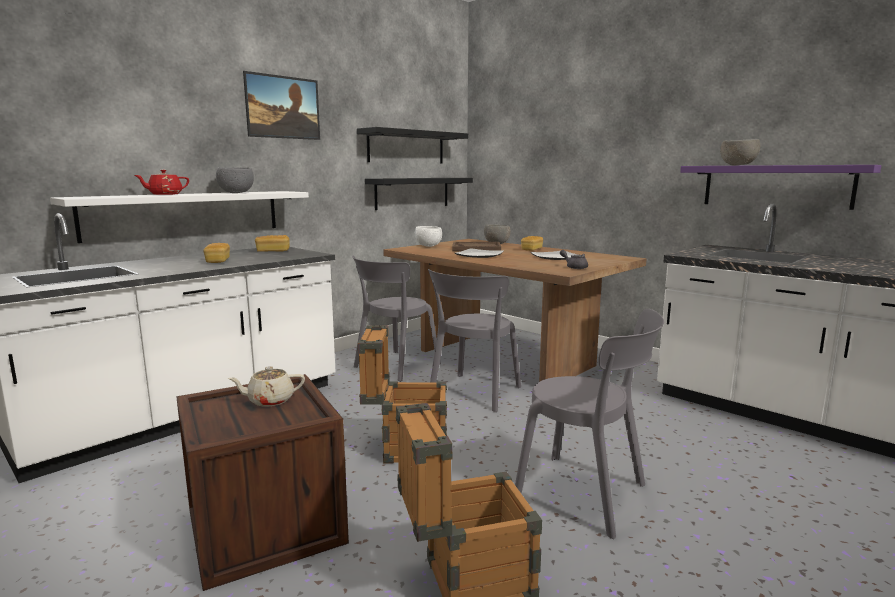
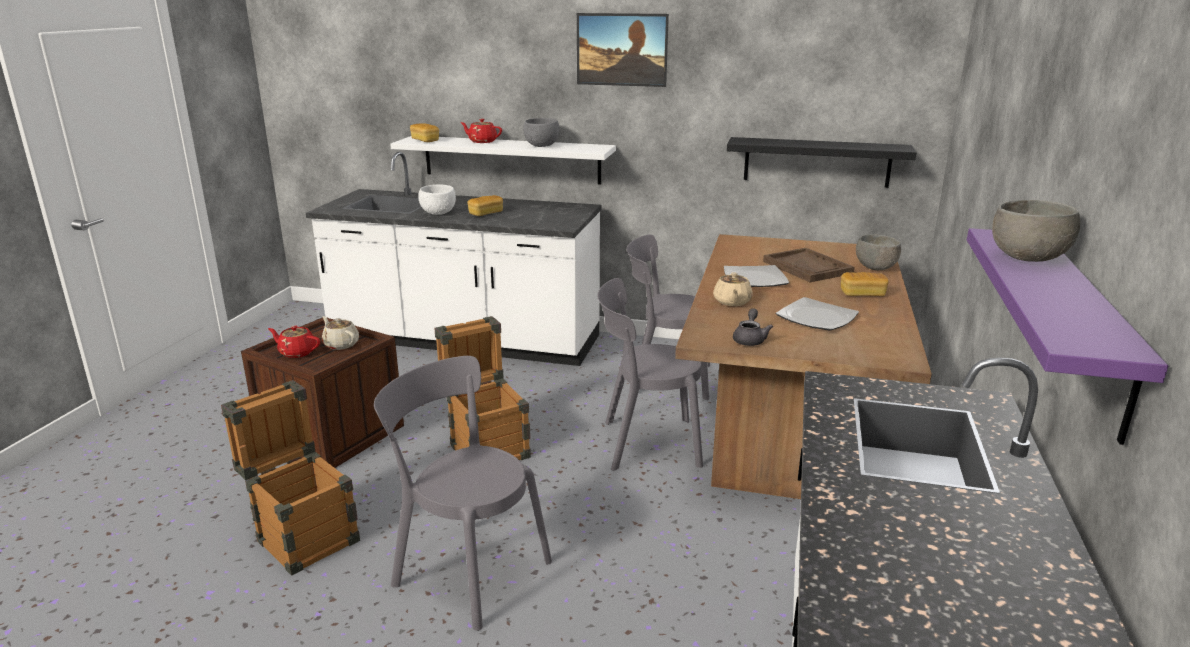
camera: 60 degrees right, 10 degrees up
bread [255,235,290,252] -> bread moved to [410,124,439,142]
black shelf [357,127,468,163] -> none
white bowl [415,226,442,247] -> white bowl moved to [418,185,456,215]
grey chair [515,309,664,539] -> grey chair turned 120 degrees clockwise [374,356,552,631]
none -> red teapot [268,326,320,358]
none -> beige teapot [713,272,753,306]

